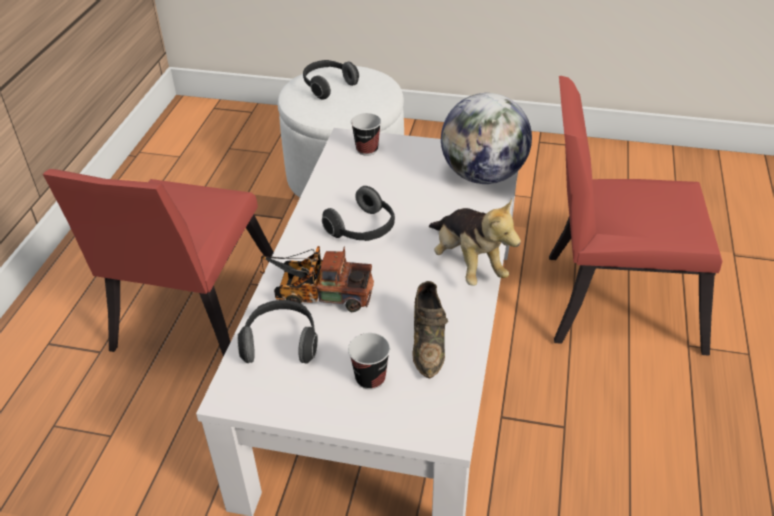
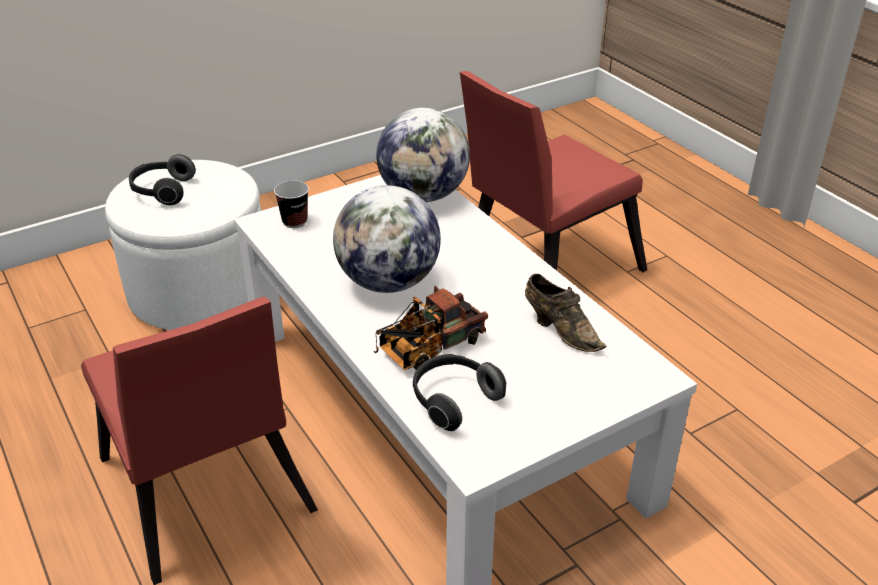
camera: 45 degrees left, 5 degrees down
headphones [322,186,395,241] -> globe [333,185,441,293]
cup [348,333,390,390] -> none
plush toy [429,199,521,286] -> none

